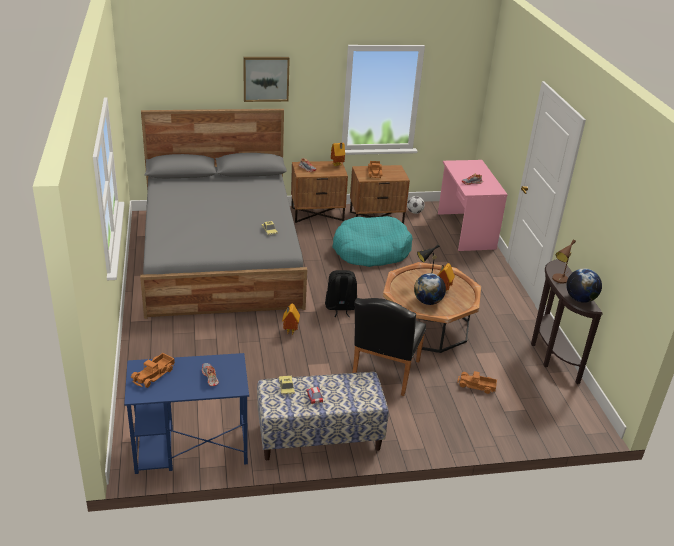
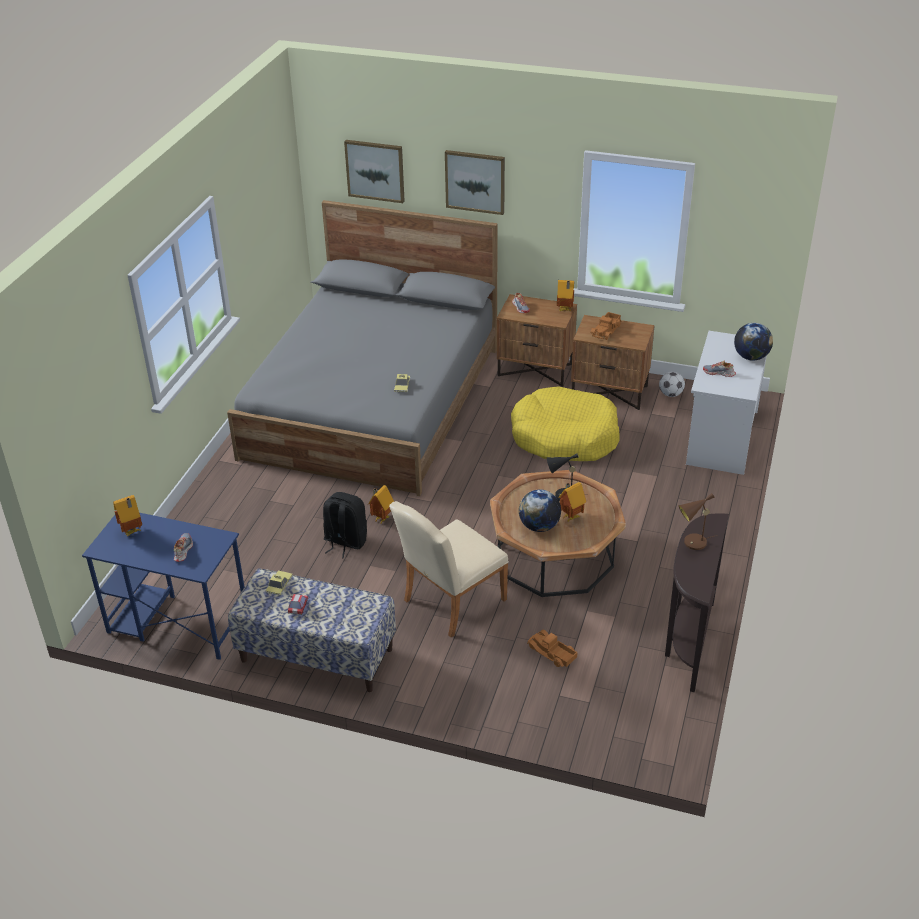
camera: 30 degrees right, 5 degrees up
toy truck [131,353,175,388] -> toy house [113,495,142,537]
black backpack [325,270,357,317] -> black backpack moved to [323,492,367,558]
turquoise dog bed [332,216,413,267] -> yellow dog bed [511,386,620,461]
black chair [352,298,426,396] -> beige chair [389,501,509,637]
pink desk [438,160,508,251] -> white desk [686,331,767,475]
globe [566,268,602,303] -> globe moved to [734,323,773,361]
none -> picture [344,140,405,203]

